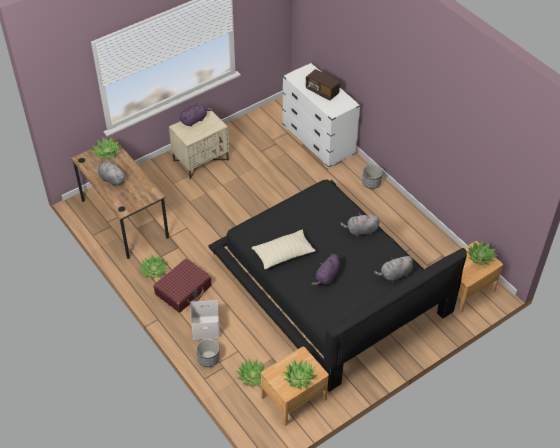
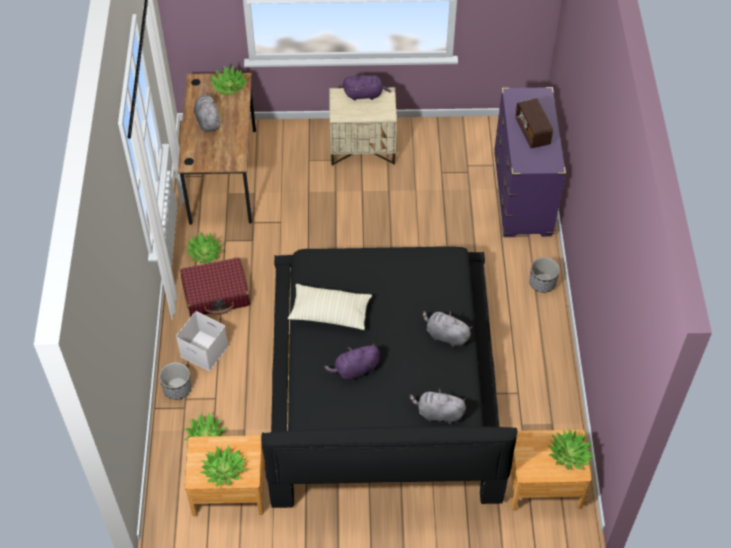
camera: 35 degrees right, 5 degrees up
white dresser [282,63,361,169] -> purple dresser [494,87,566,237]

